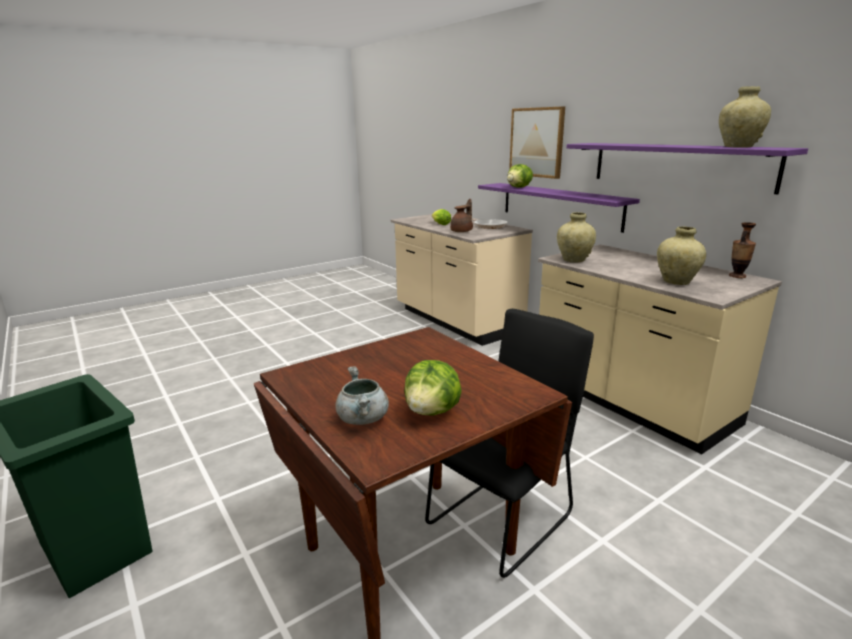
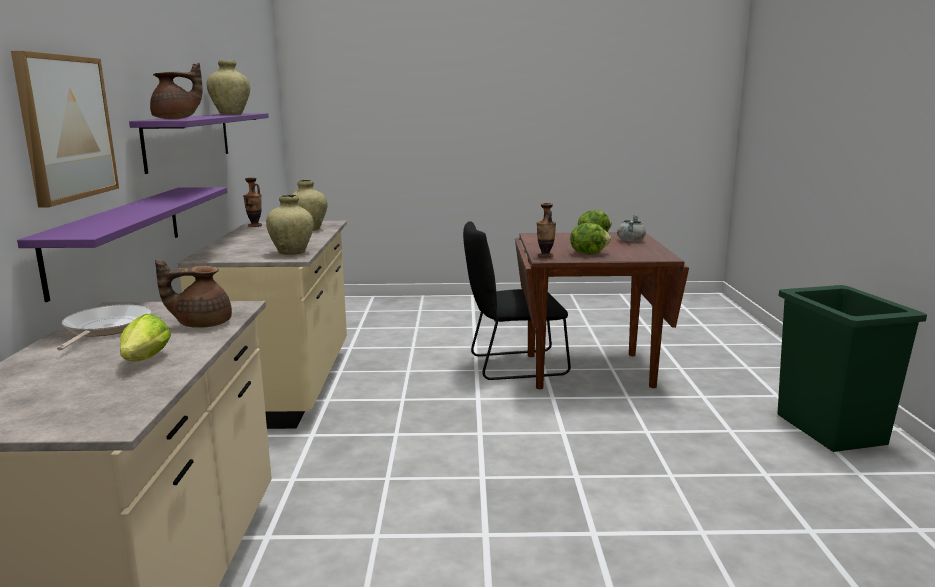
camera: 145 degrees left, 5 degrees down
lettuce [507,164,533,188] -> lettuce moved to [570,223,611,254]
none -> brown teapot [150,62,203,119]
none -> vase [537,203,556,258]

